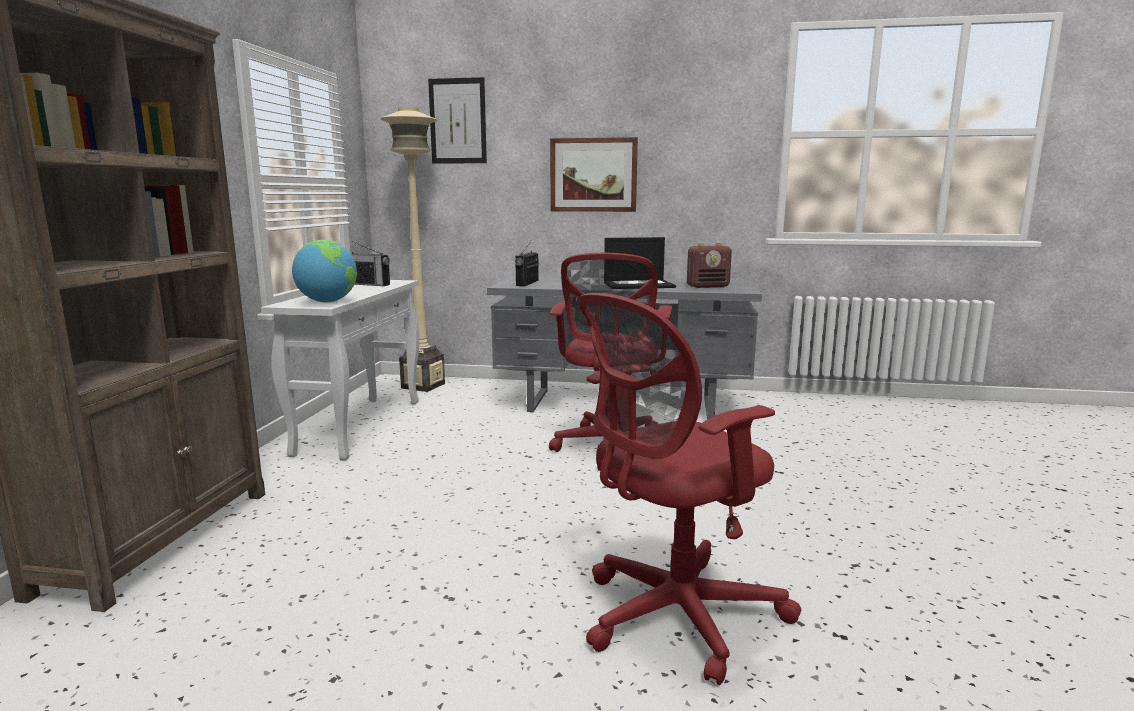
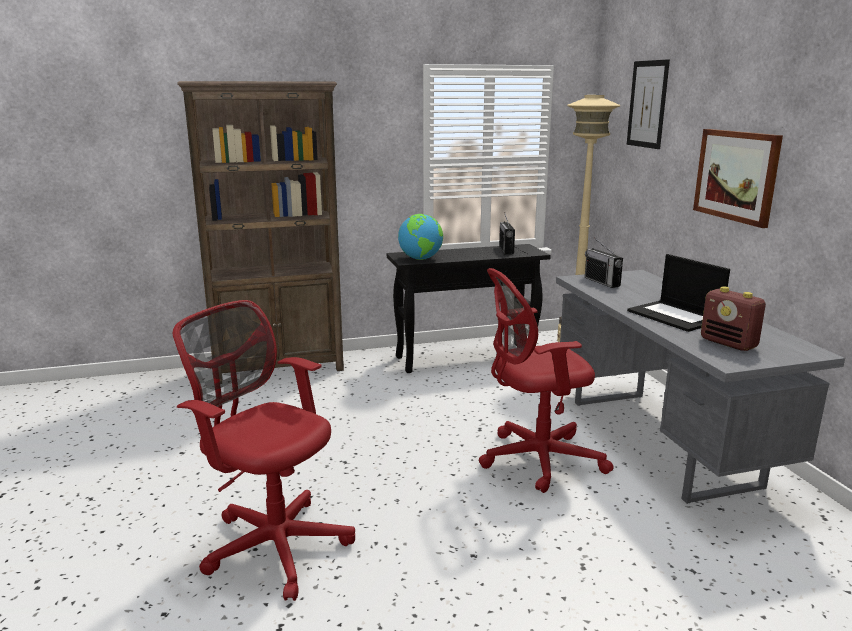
camera: 65 degrees right, 5 degrees up
white console table [261,280,420,461] -> black console table [387,244,551,373]
radio [515,240,539,286] -> radio turned 105 degrees counterclockwise [585,238,623,288]

